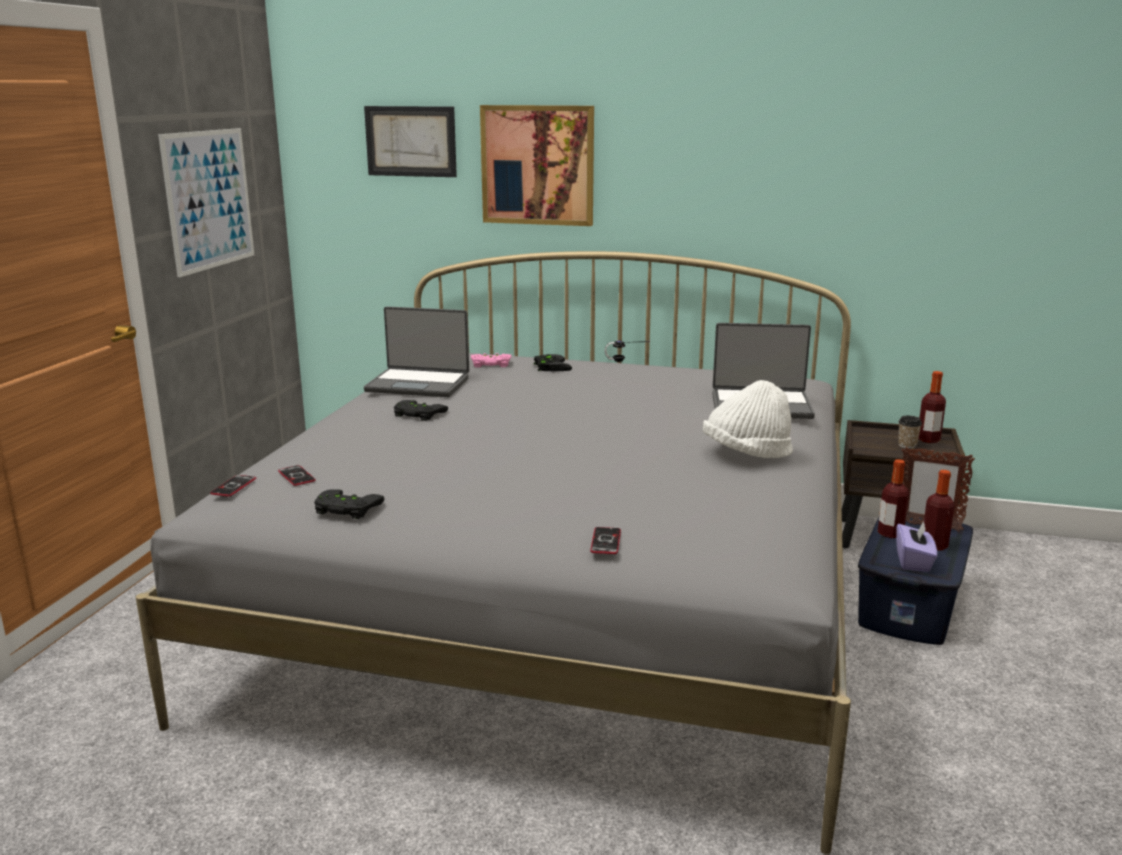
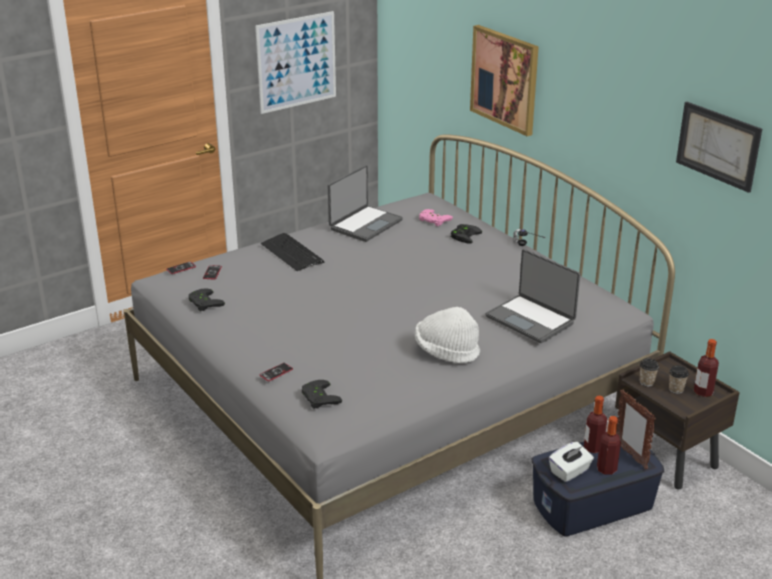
camera: 40 degrees right, 10 degrees up
picture [364,106,457,177] -> picture moved to [676,102,762,193]
laptop [364,307,469,397] -> laptop turned 105 degrees counterclockwise [328,165,403,242]
black game controller [394,400,448,421] -> black game controller moved to [302,380,342,409]
purple tissue box [896,521,937,572] -> white tissue box [549,442,594,482]
none -> keyboard [261,233,324,271]
none -> cup [640,358,659,386]

